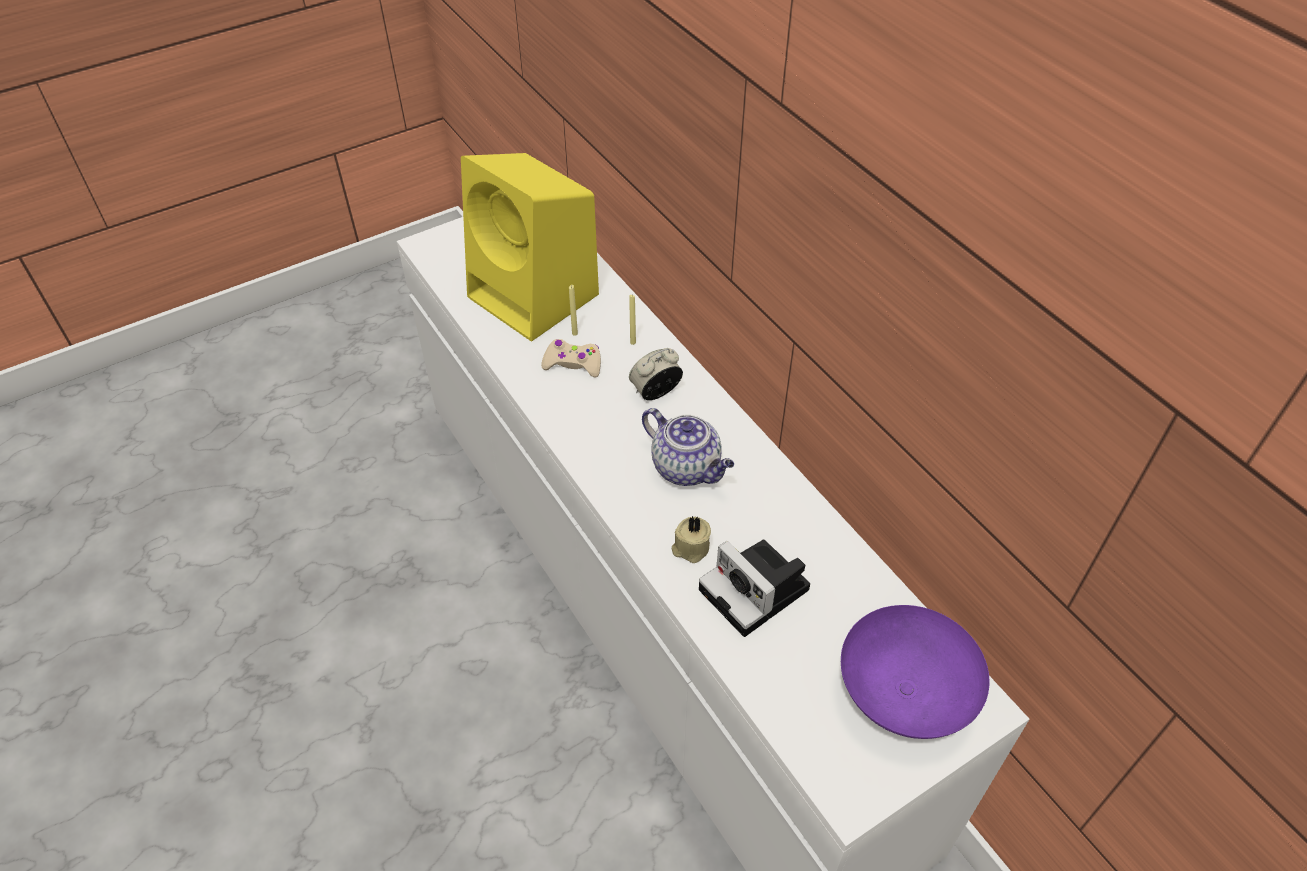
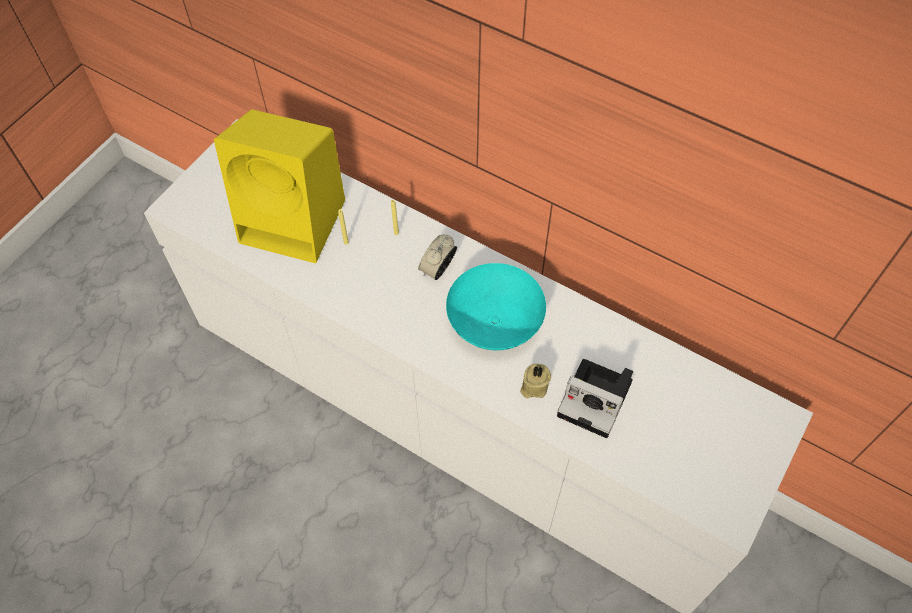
camera: 25 degrees left, 10 degrees up
beige game controller [541,339,601,377] -> none
teapot [642,408,734,486] -> turquoise bowl [446,263,546,350]
purple bowl [841,605,990,739] -> none

